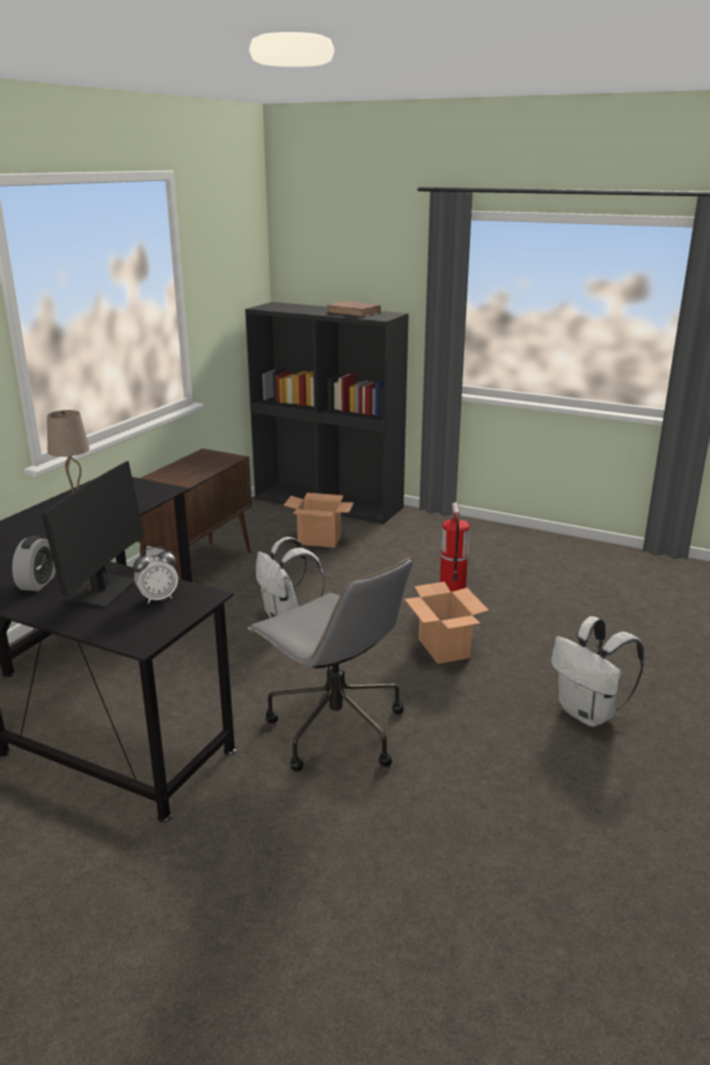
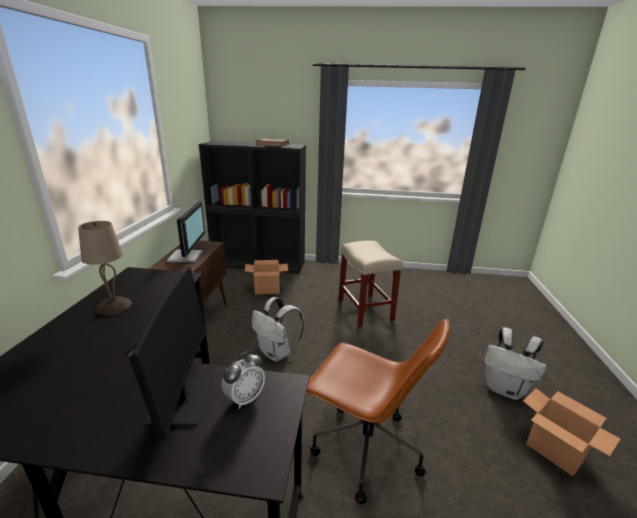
camera: 20 degrees left, 0 degrees up
alarm clock [12,536,56,591] -> none
grey office chair [248,557,413,772] -> brown office chair [306,318,451,504]
cardboard box [404,582,489,664] -> cardboard box moved to [523,388,621,476]
fire extinguisher [440,502,470,592] -> beige stool [339,241,402,327]
none -> monitor [167,201,205,262]

